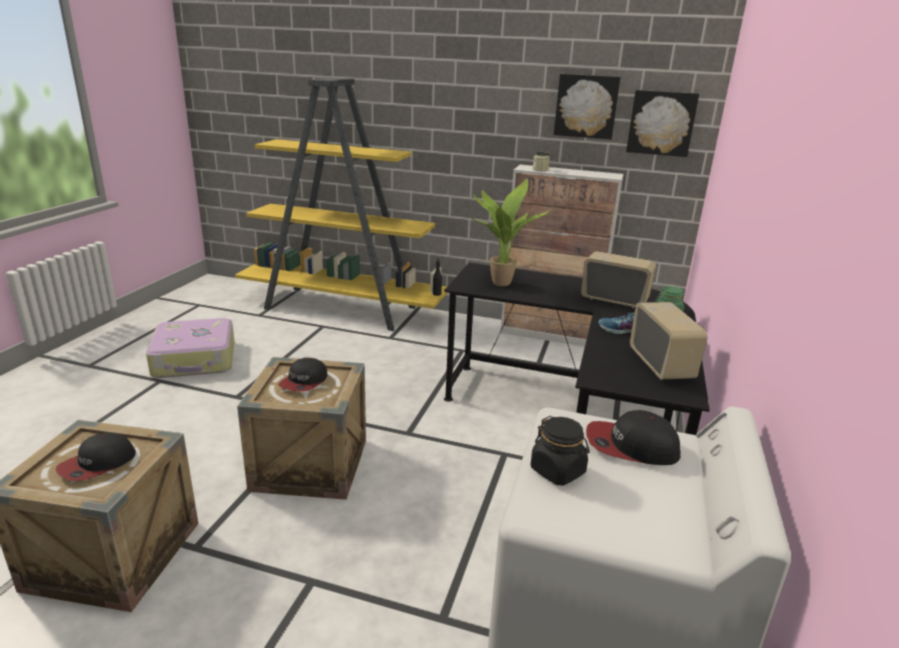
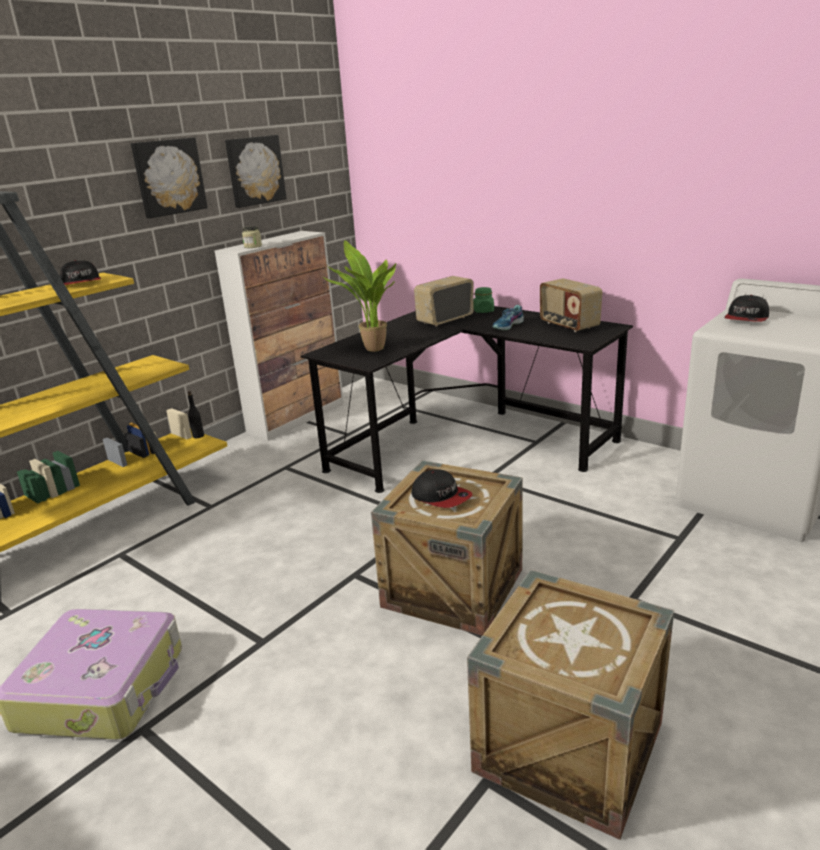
camera: 65 degrees left, 0 degrees up
cap [55,432,136,481] -> cap moved to [60,260,101,285]
black jar [531,416,590,486] -> none
picture [626,90,699,157] -> picture moved to [131,137,208,218]
radio [630,302,707,379] -> radio turned 135 degrees counterclockwise [540,278,602,332]

